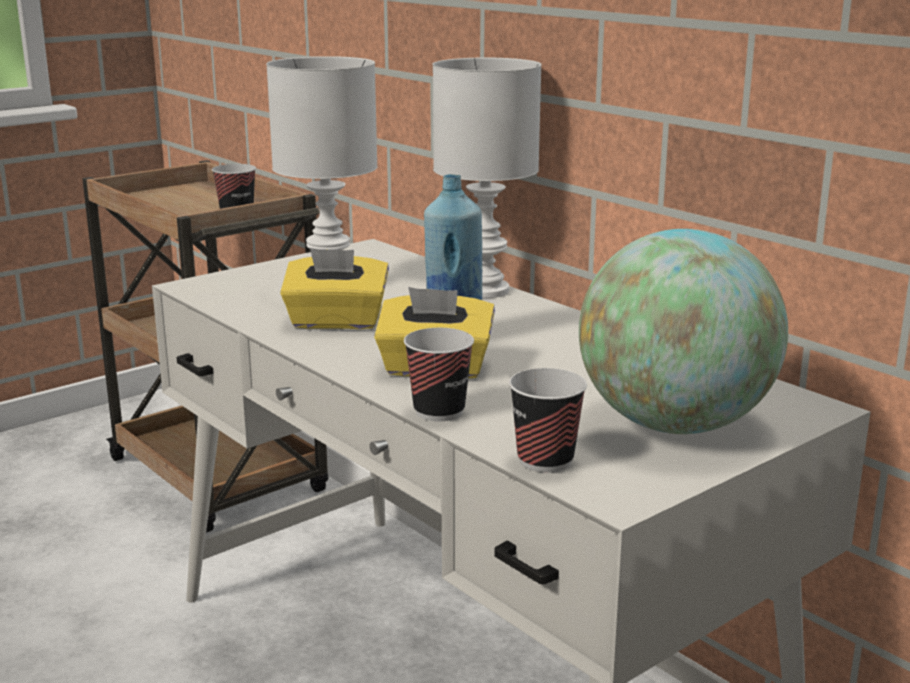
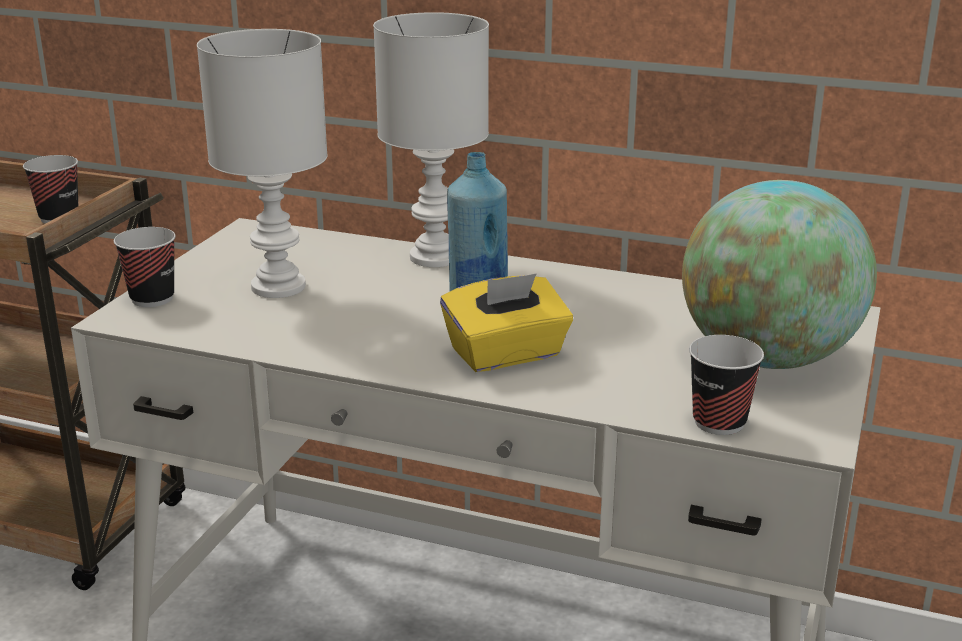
camera: 30 degrees left, 5 degrees up
yellow tissue box [280,248,389,329] -> none
cup [404,328,474,421] -> cup moved to [114,227,176,307]

